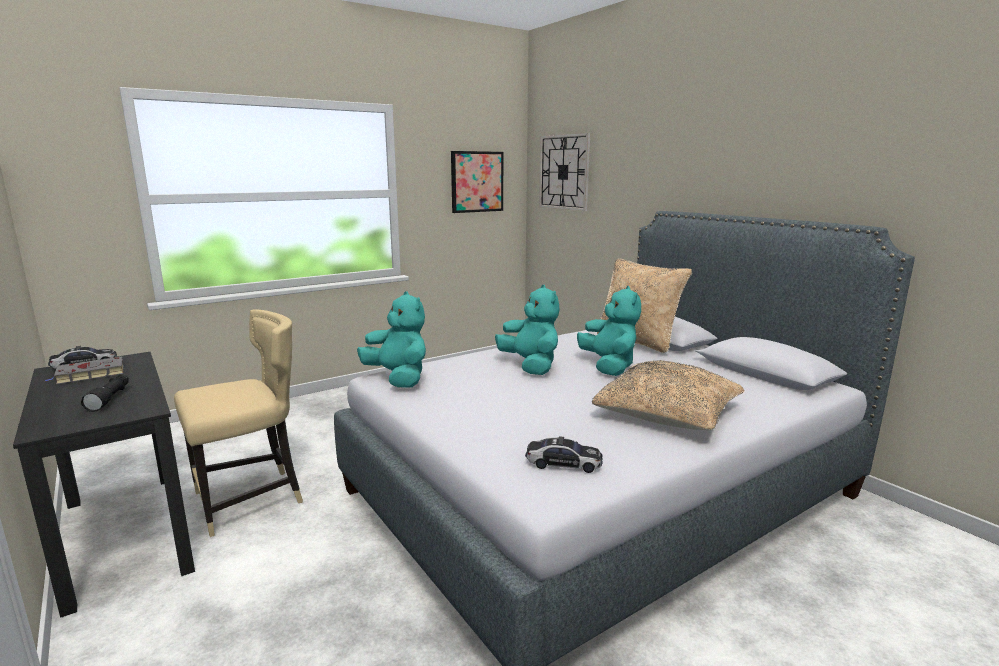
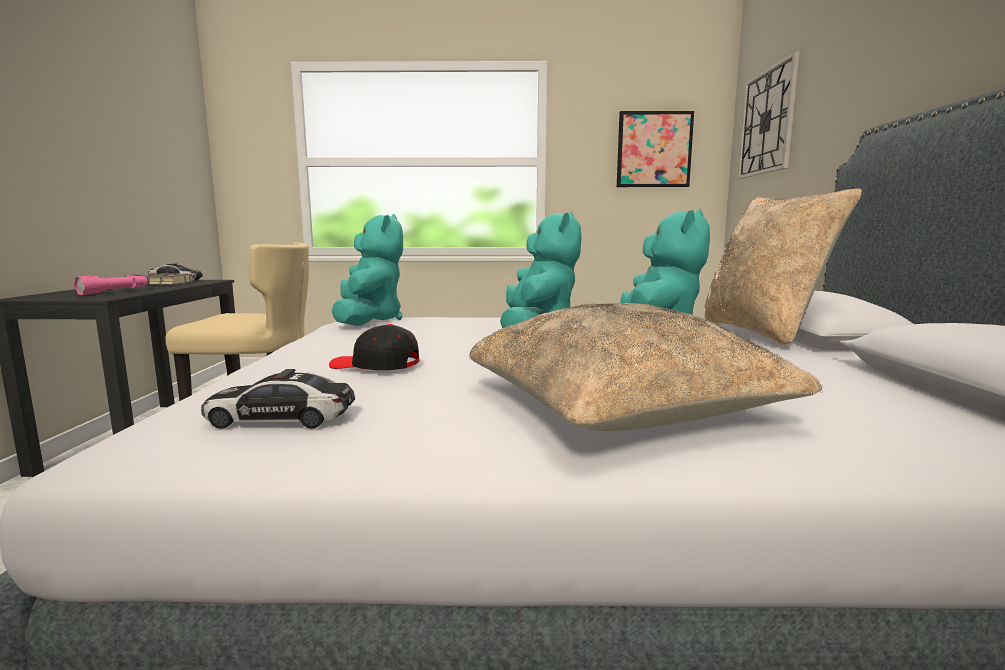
camera: 35 degrees right, 5 degrees down
black flashlight [81,375,129,412] -> pink flashlight [73,275,148,295]
toy car [525,436,603,473] -> toy car turned 135 degrees clockwise [201,369,355,429]
none -> black cap [329,324,419,370]

